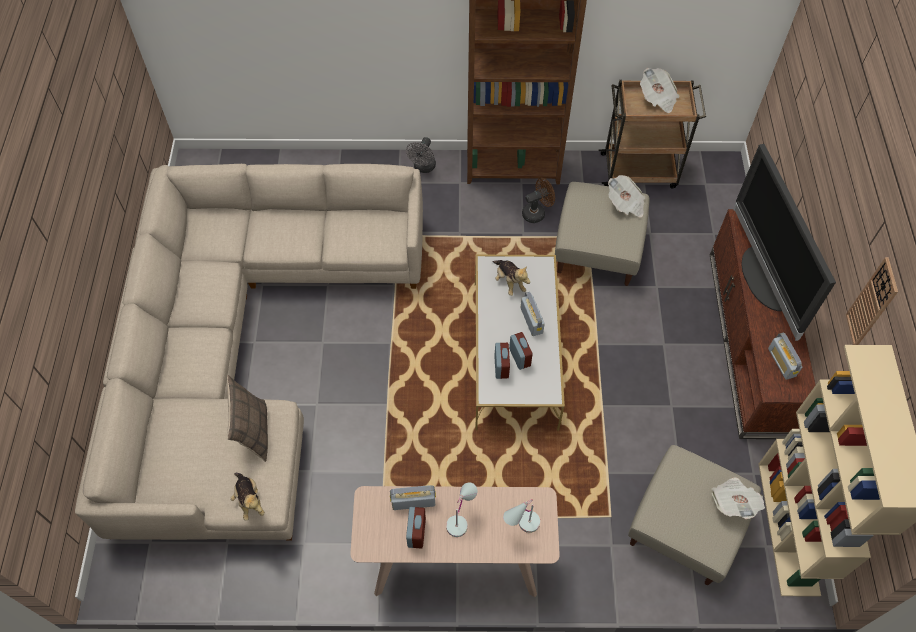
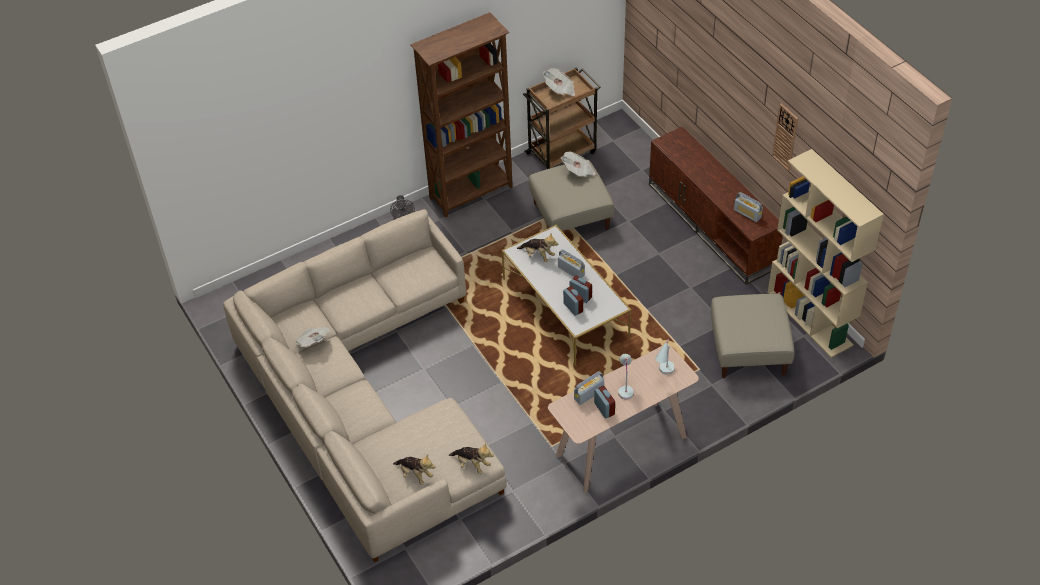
camera: 30 degrees left, 10 degrees down
pillow [227,375,268,462] -> none
brown fan [522,178,555,223] -> none
newspaper [711,477,765,519] -> newspaper moved to [295,327,330,347]
television [734,144,836,341] -> none
none -> plush toy [393,454,436,485]

